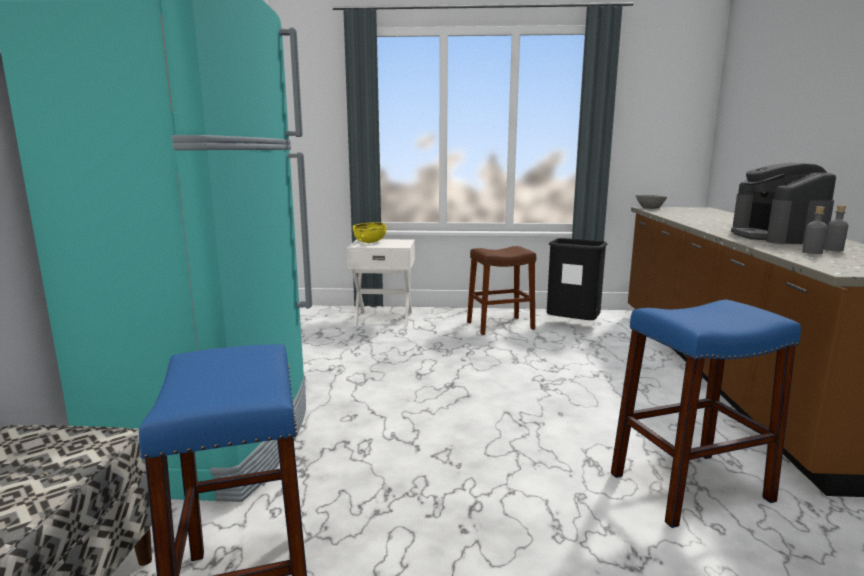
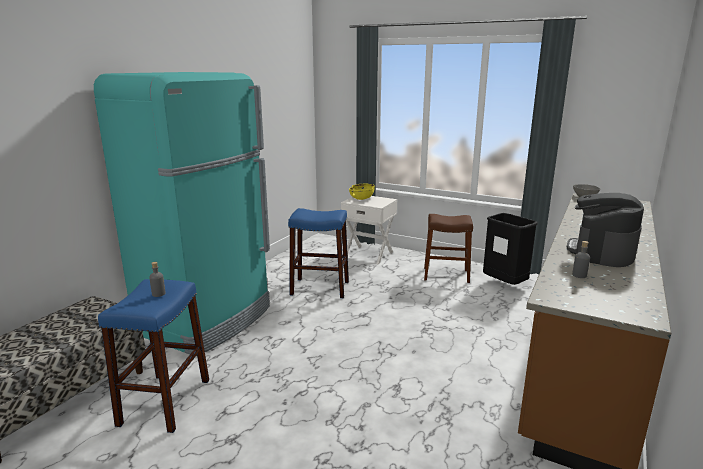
camera: 25 degrees right, 5 degrees up
blue stool [611,300,801,528] -> blue stool moved to [288,208,349,298]
grey bottle [824,205,849,251] -> grey bottle moved to [149,262,166,297]

